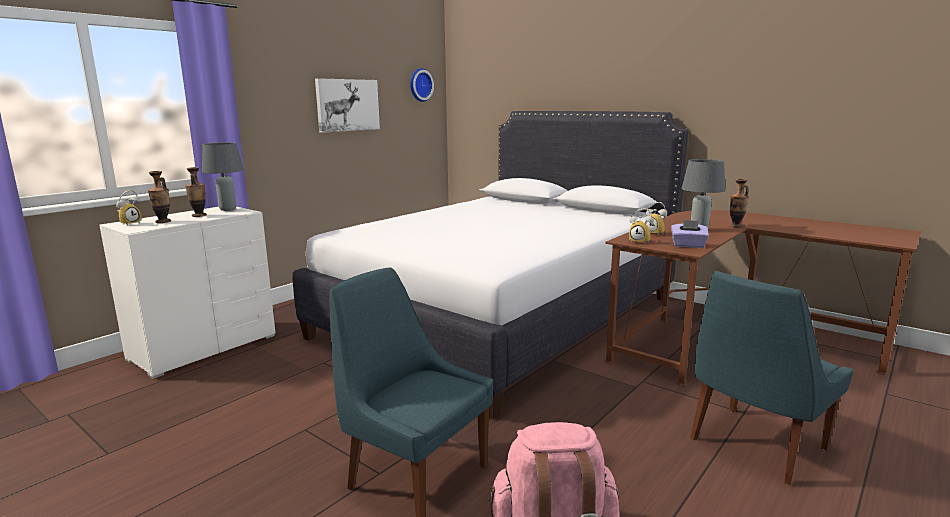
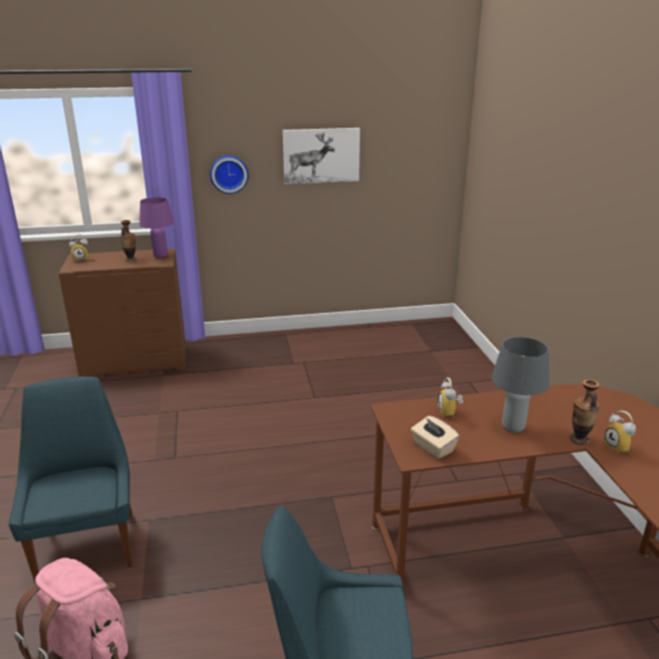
camera: 40 degrees right, 10 degrees up
white dresser [99,207,276,379] -> brown dresser [59,248,186,377]
vase [148,171,171,223] -> none
grey table lamp [202,142,244,211] -> purple table lamp [139,197,174,258]
white bed [293,111,688,419] -> none
wall clock [410,68,434,102] -> wall clock moved to [210,155,249,194]
alarm clock [629,209,654,244] -> alarm clock moved to [604,411,636,454]
purple tissue box [671,220,709,248] -> beige tissue box [411,416,459,459]

